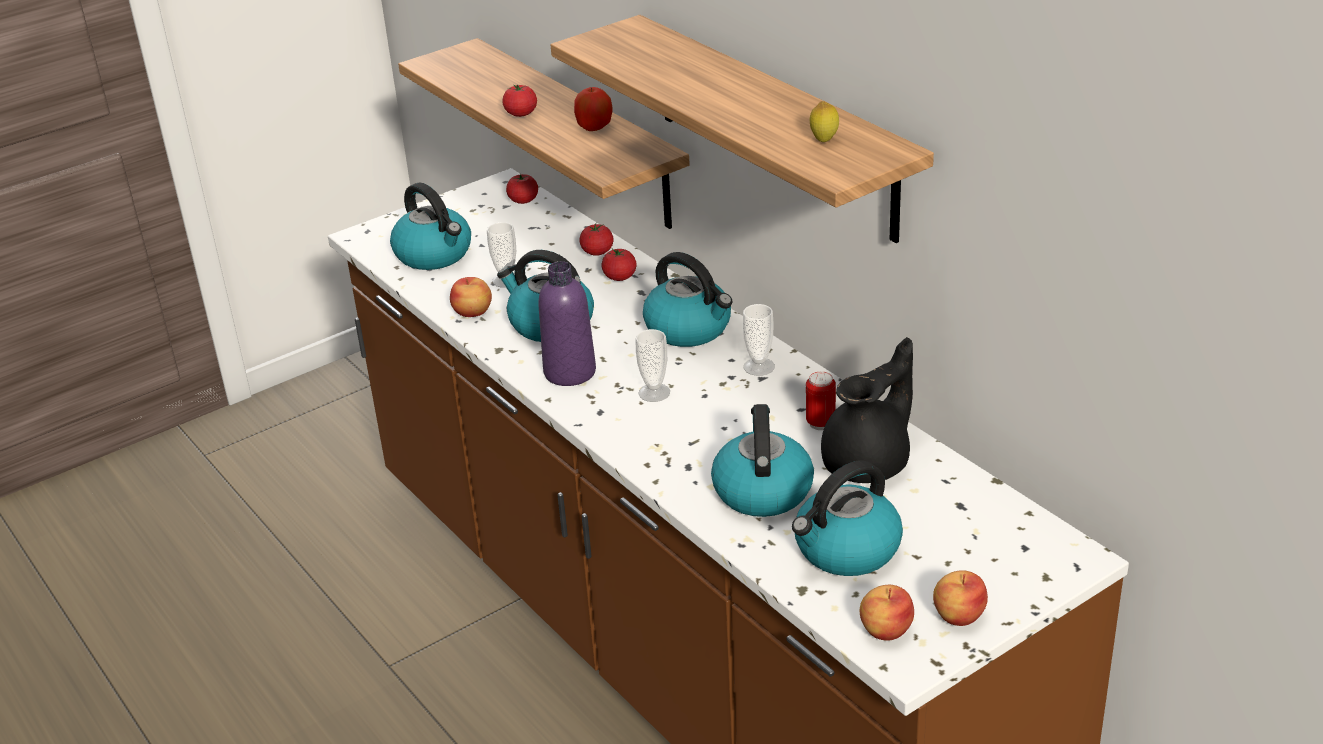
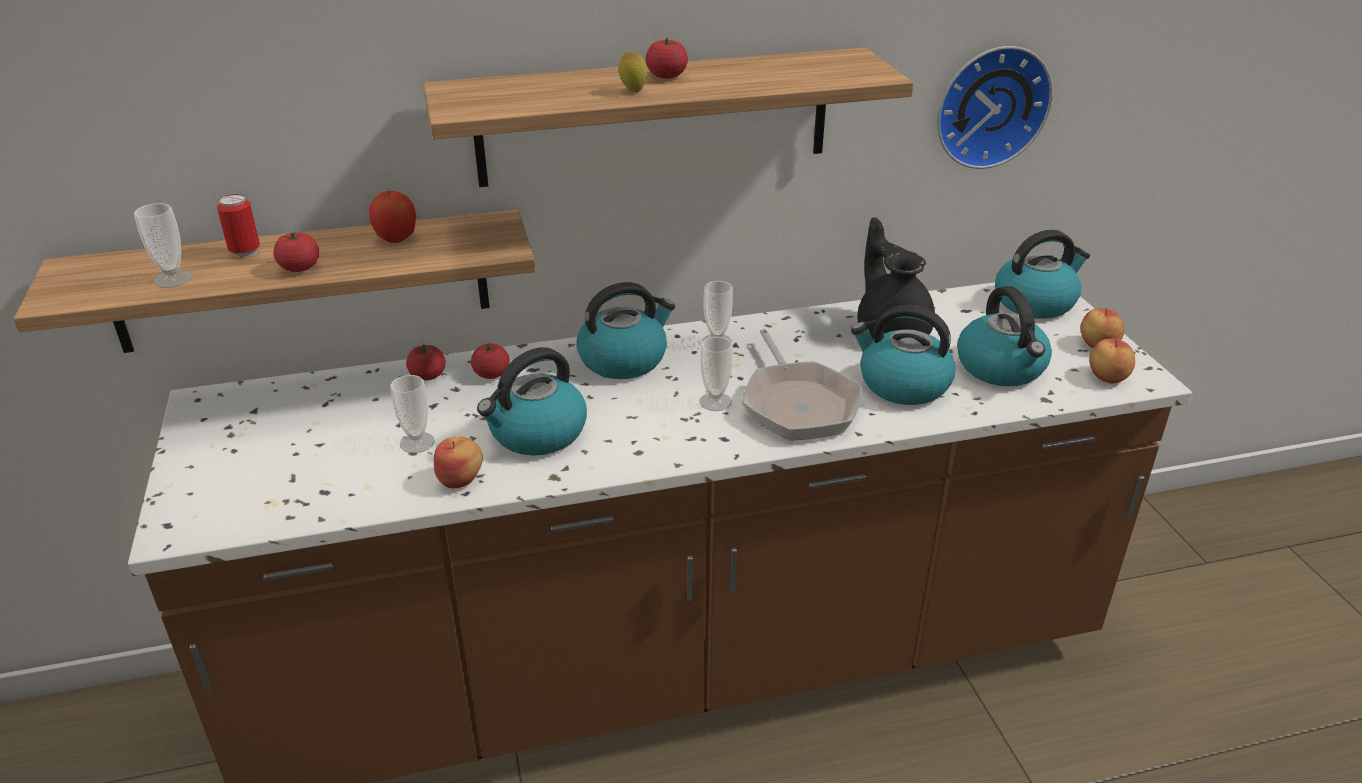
camera: 70 degrees left, 0 degrees up
kettle [390,183,471,270] -> kettle moved to [995,230,1090,319]
tomato [506,174,538,204] -> tomato moved to [646,38,688,79]
purple bottle [539,261,596,386] -> none
can [806,372,836,430] -> can moved to [217,194,260,258]
lemon [810,101,839,142] -> lemon moved to [618,51,647,92]
none -> cup [134,203,192,288]
none -> frying pan [742,329,862,441]
none -> wall clock [937,46,1053,169]

